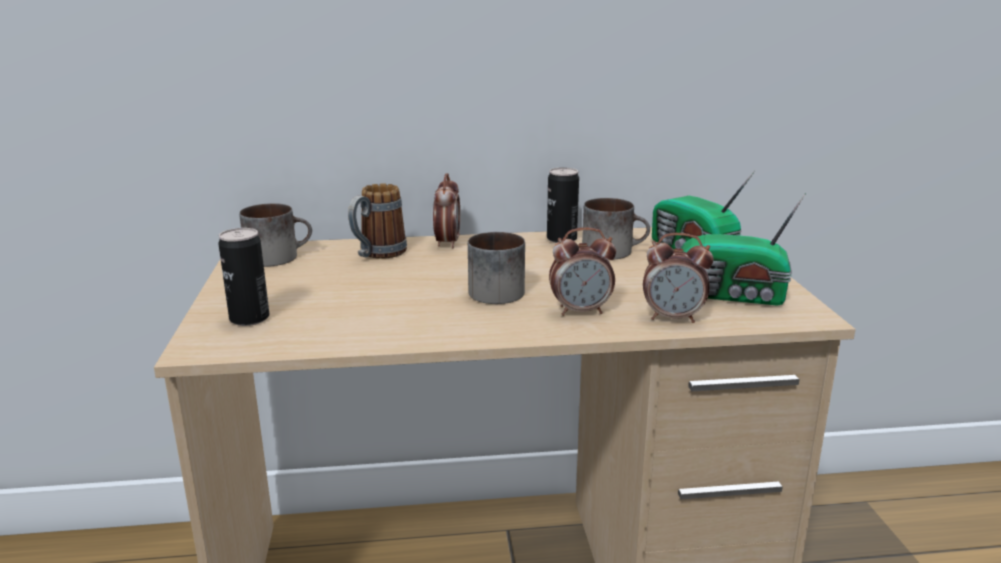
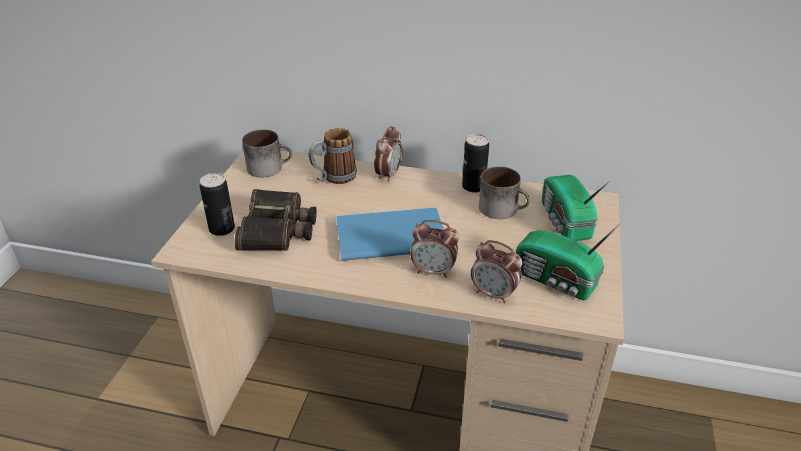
camera: 20 degrees right, 15 degrees up
mug [468,232,525,304] -> blue book [336,207,444,261]
none -> binoculars [235,189,317,251]

